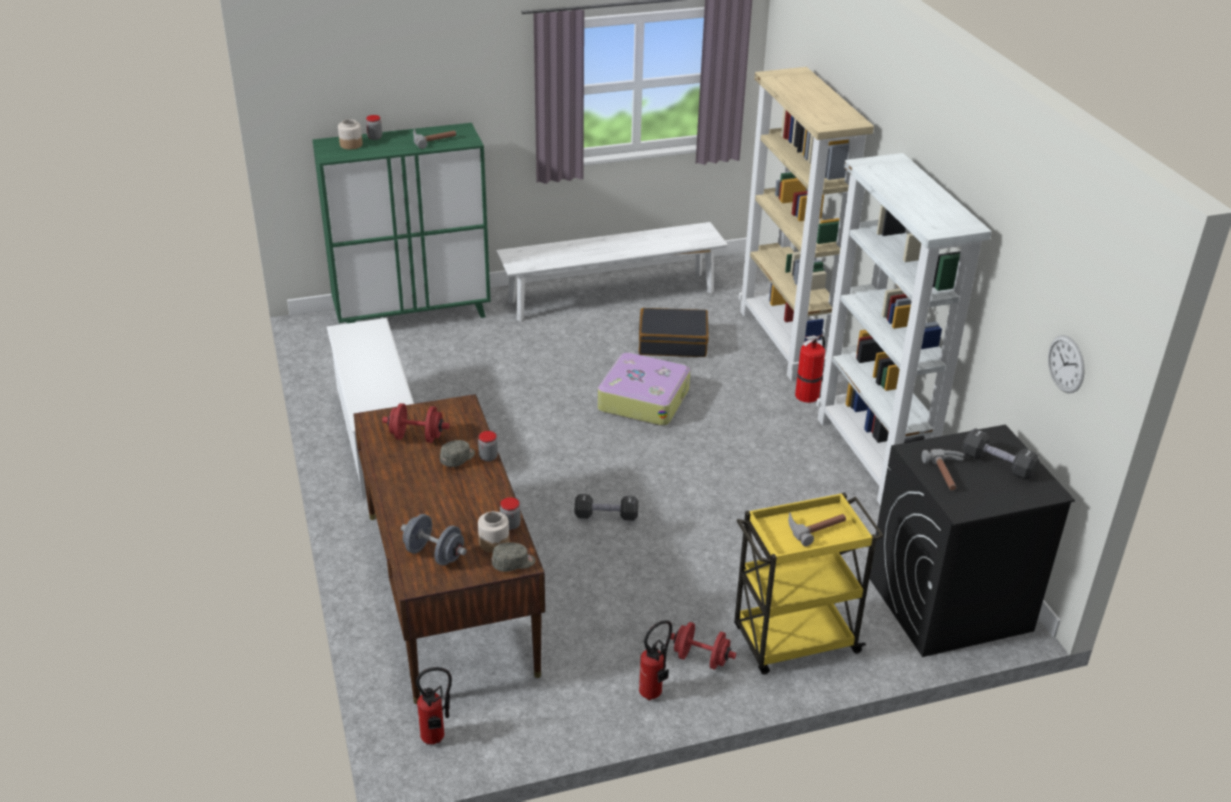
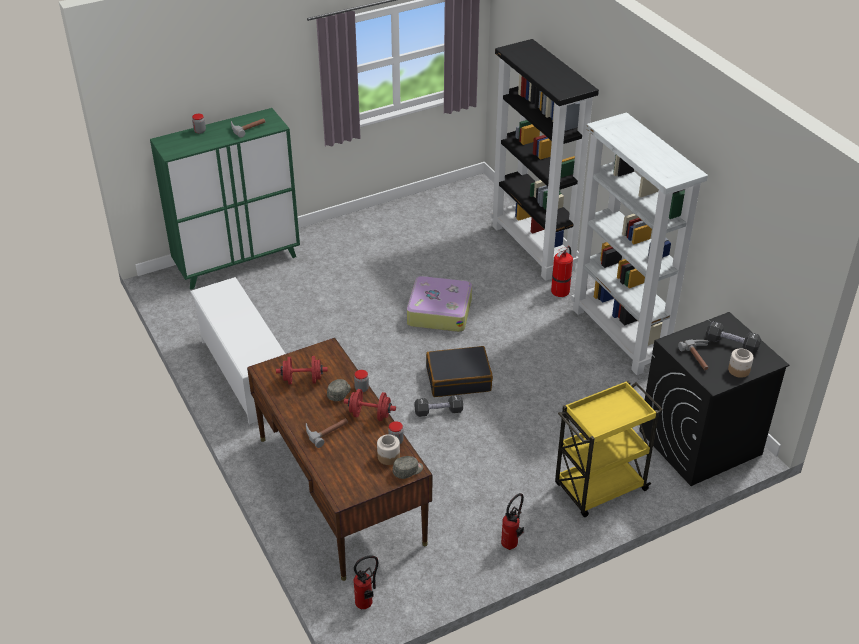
camera: 10 degrees left, 5 degrees up
jar [338,119,363,150] -> jar moved to [728,348,753,378]
grey dumbbell [401,514,467,566] -> none
white bench [496,222,728,321] -> none
black suitcase [639,308,709,357] -> black suitcase moved to [426,346,493,397]
red dumbbell [670,622,736,670] -> red dumbbell moved to [344,389,396,421]
beige bookcase [739,67,874,381] -> black bookcase [490,39,599,281]
hammer [788,512,846,547] -> hammer moved to [306,419,348,448]
wall clock [1048,335,1084,393] -> none

